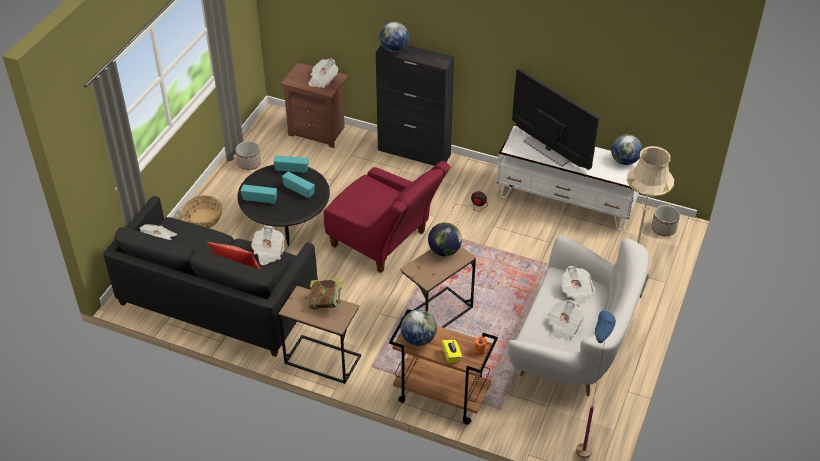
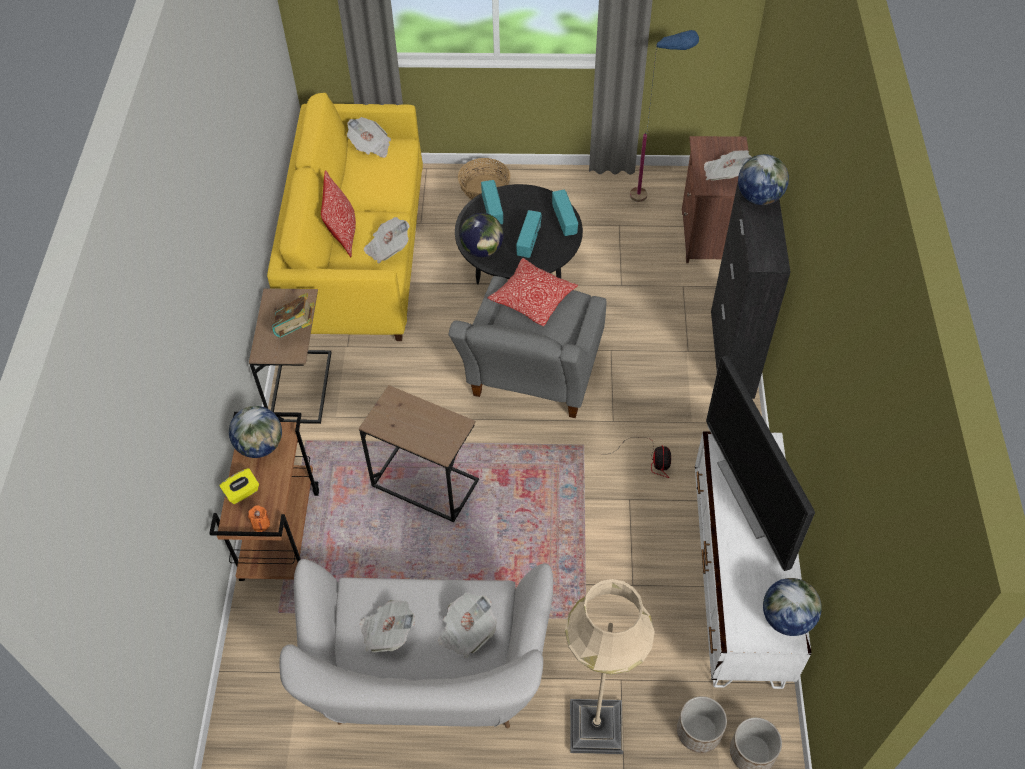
camera: 70 degrees right, 10 degrees up
black sofa [103,196,318,357] -> yellow sofa [267,93,423,341]
planter [235,141,261,170] -> planter moved to [677,696,727,753]
red armchair [324,161,450,273] -> grey armchair [449,276,606,418]
globe [428,223,462,256] -> globe moved to [460,213,504,257]
television [512,68,599,170] -> television turned 135 degrees clockwise [706,355,815,571]
blue floor lamp [576,311,616,458] -> blue floor lamp moved to [630,30,699,202]
none -> pillow [488,258,578,326]

